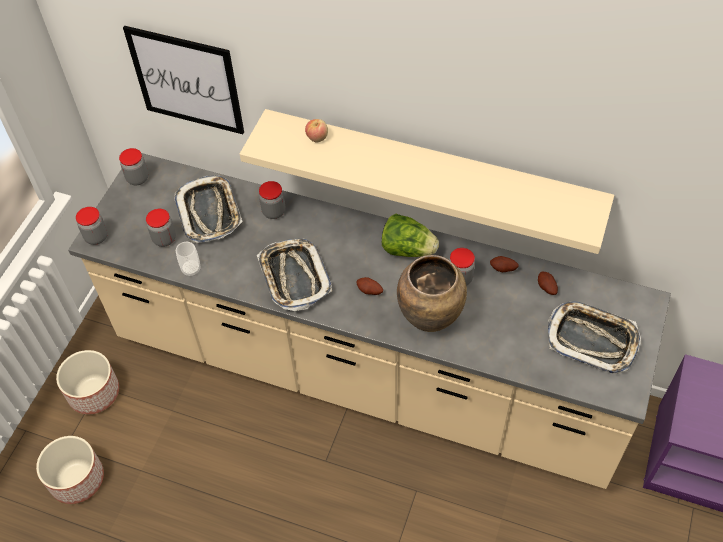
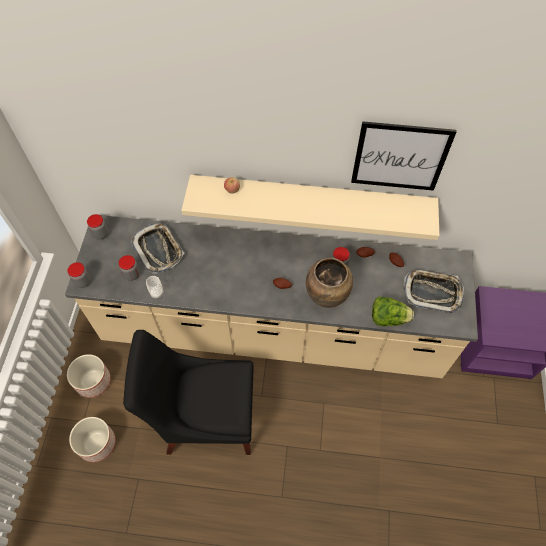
camera: 15 degrees left, 5 degrees up
picture [123,26,244,134] -> picture moved to [351,121,457,191]
tray [257,238,332,311] -> none
jar [259,181,285,219] -> none
lettuce [382,214,439,257] -> lettuce moved to [372,297,414,326]
none -> black chair [123,330,254,455]

